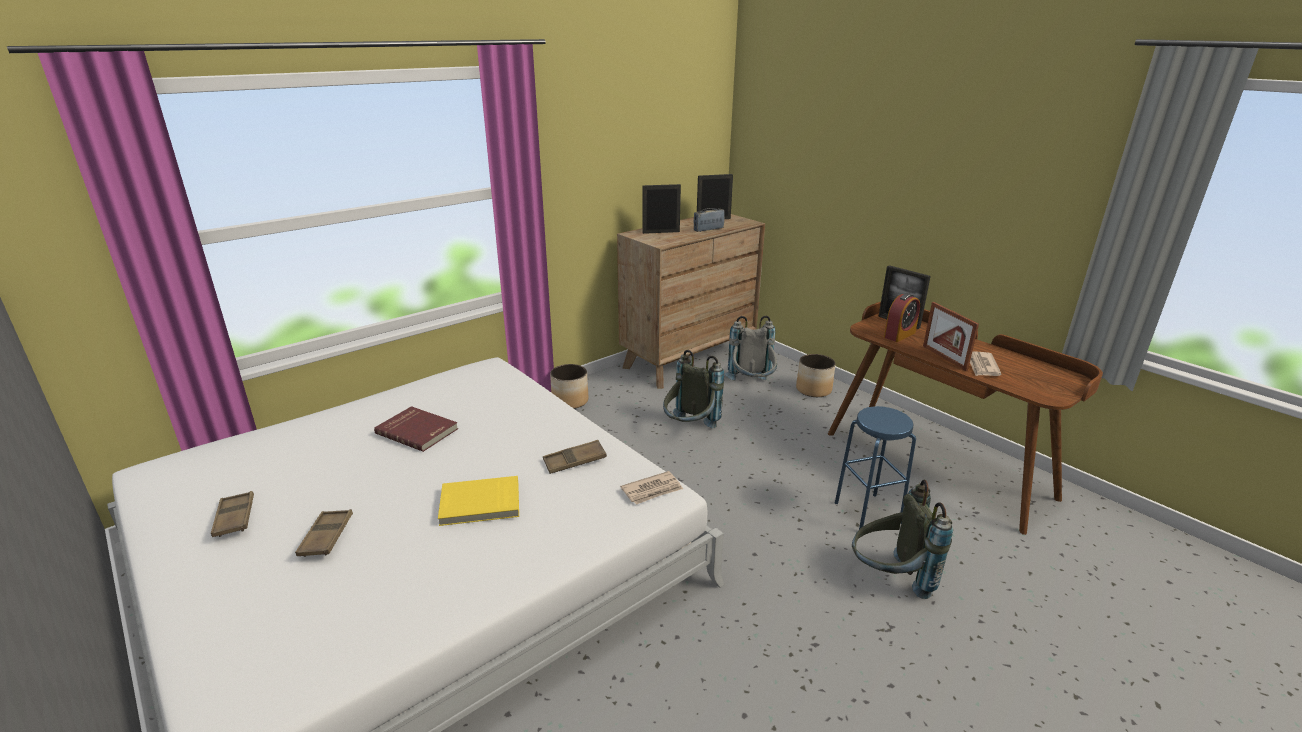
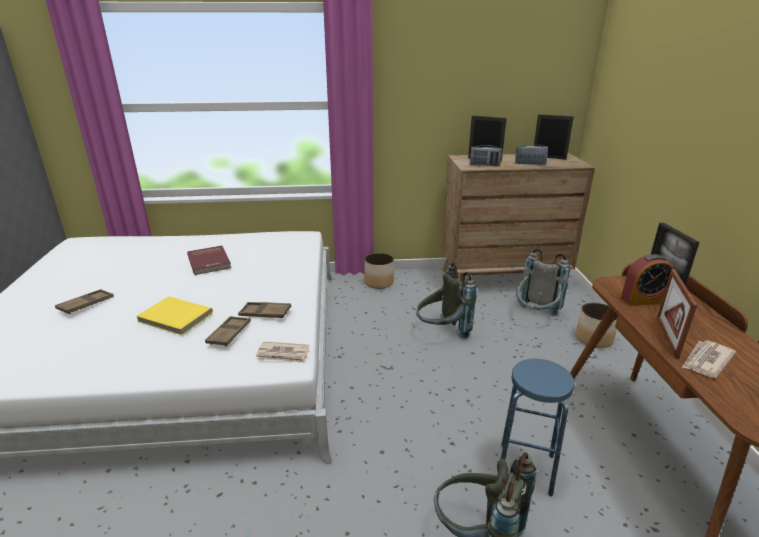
camera: 35 degrees right, 0 degrees up
brown tray [211,491,254,537] -> brown tray moved to [205,316,251,346]
none -> radio [470,145,502,166]

